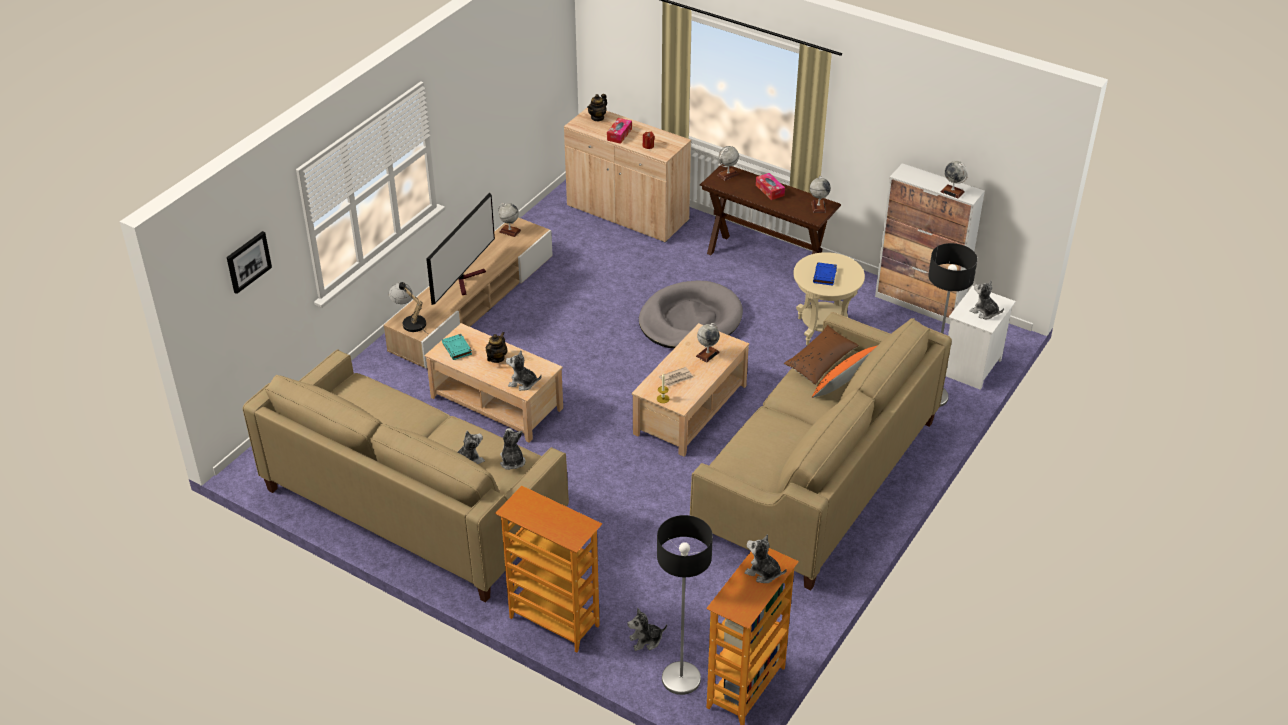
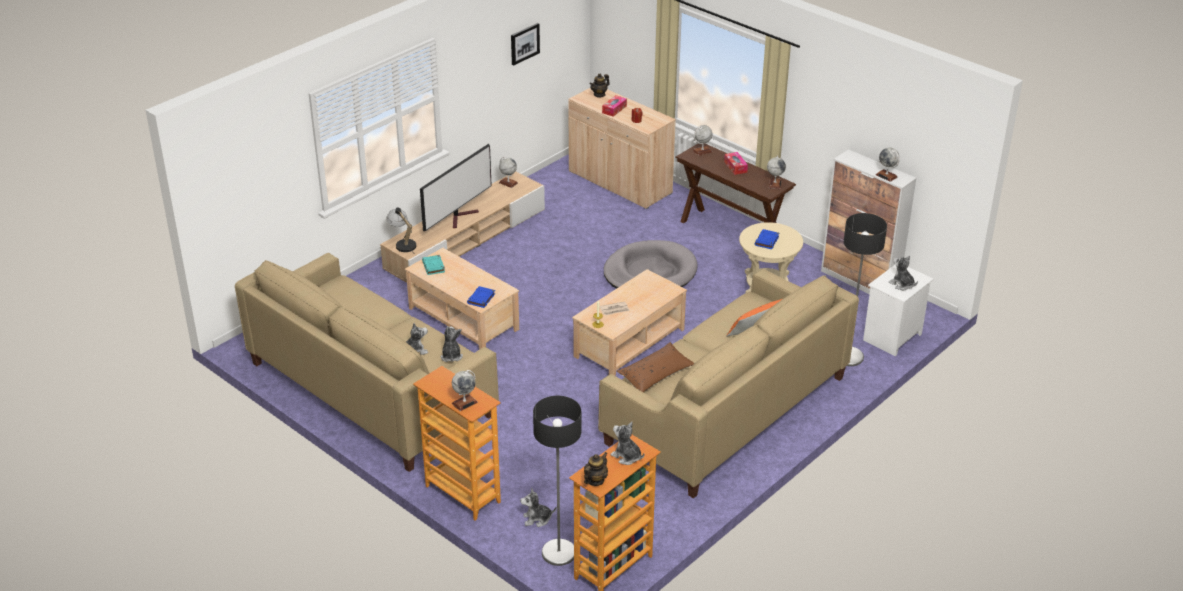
camera: 10 degrees right, 5 degrees down
picture [227,231,272,294] -> picture moved to [511,23,540,65]
teapot [486,332,507,363] -> teapot moved to [584,452,608,486]
plush toy [506,351,542,391] -> blue book [467,286,495,308]
globe [696,323,720,362] -> globe moved to [452,370,478,411]
brown pillow [784,325,859,385] -> brown pillow moved to [617,342,695,392]

